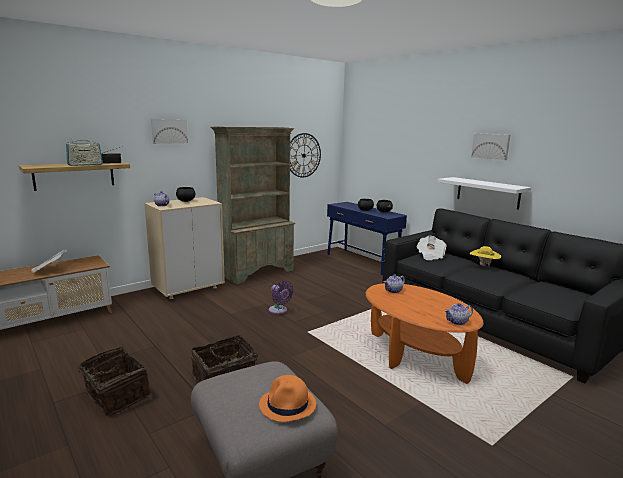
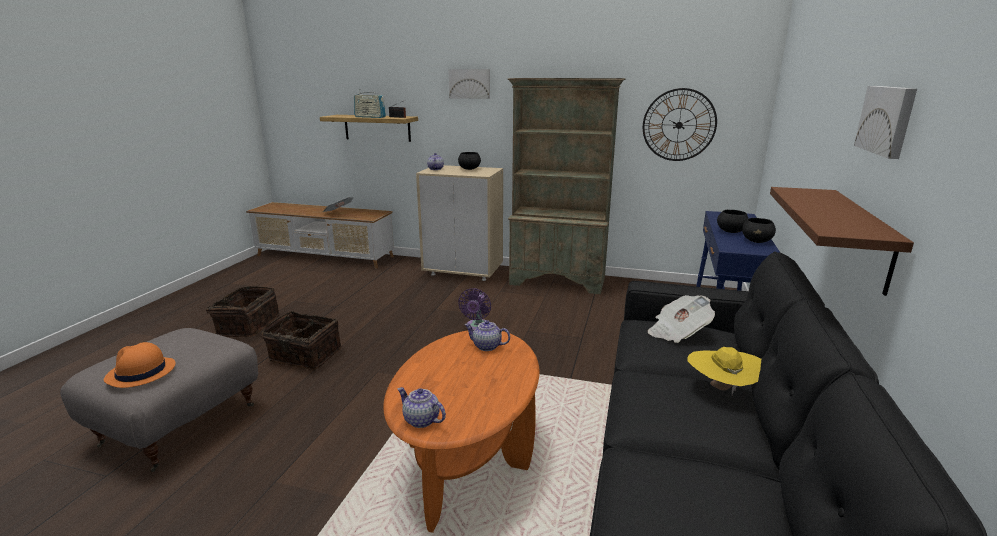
camera: 55 degrees right, 5 degrees up
white shelf [437,177,531,209] -> brown shelf [770,187,914,296]

